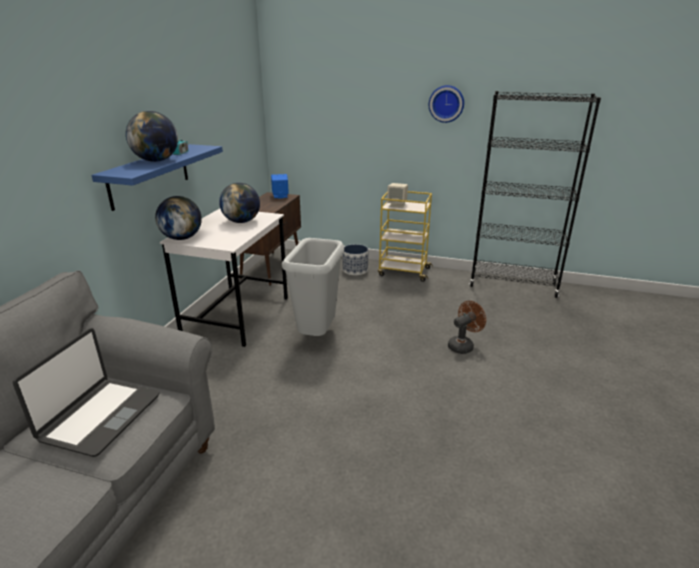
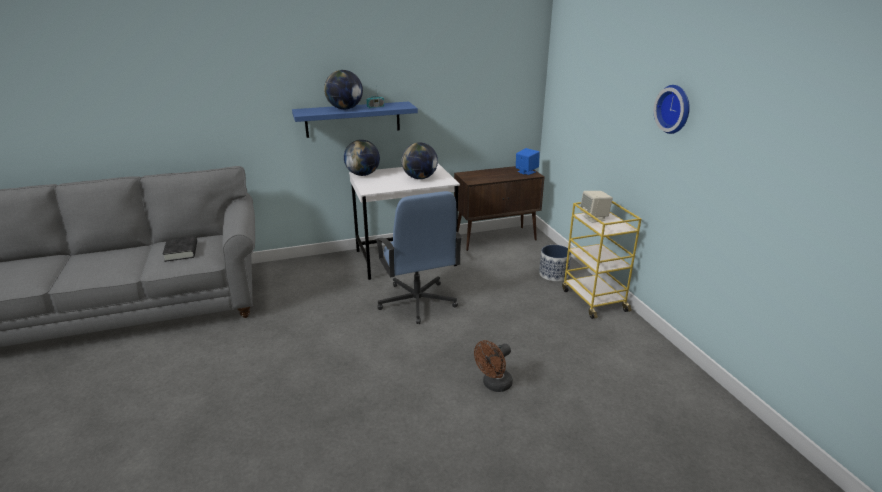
camera: 55 degrees right, 0 degrees up
laptop [13,328,160,457] -> black book [163,236,197,262]
grey trash can [282,238,344,336] -> blue office chair [375,191,462,324]
brown fan [448,301,486,354] -> brown fan turned 120 degrees clockwise [474,340,513,392]
black bookcase [469,91,601,298] -> none

